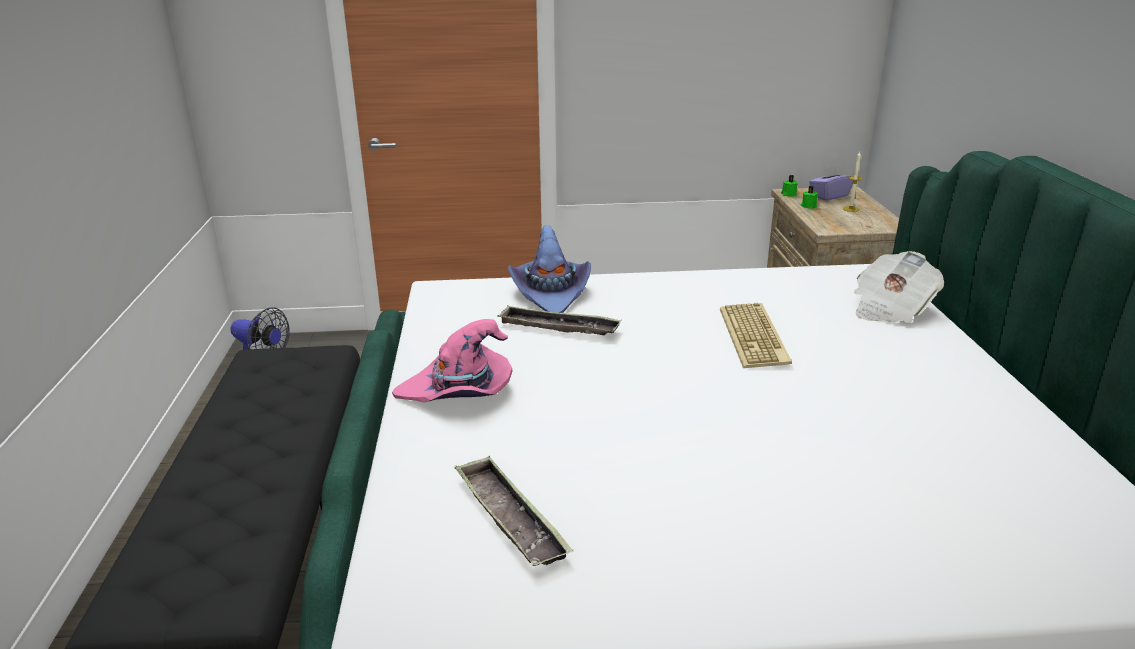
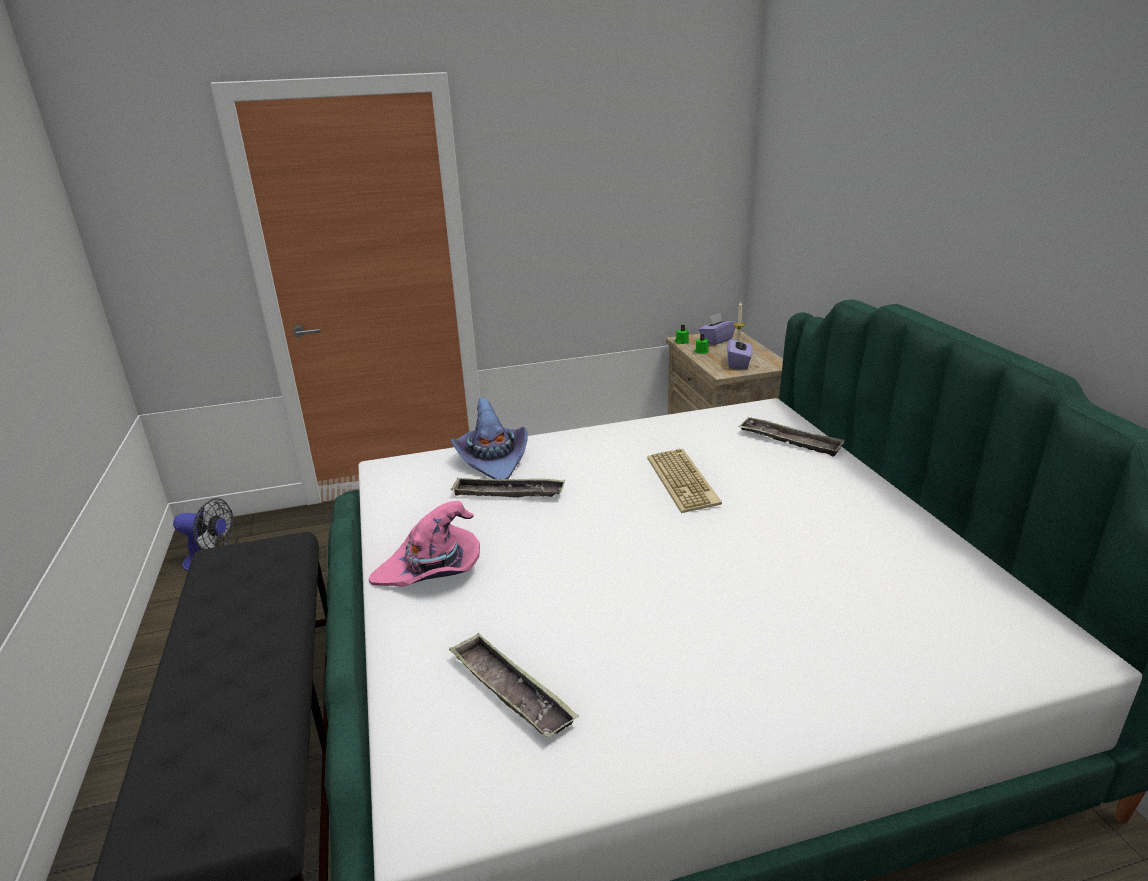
camera: 10 degrees left, 0 degrees up
newspaper [854,251,944,323] -> tray [739,417,845,457]
none -> purple tissue box [727,337,753,369]

